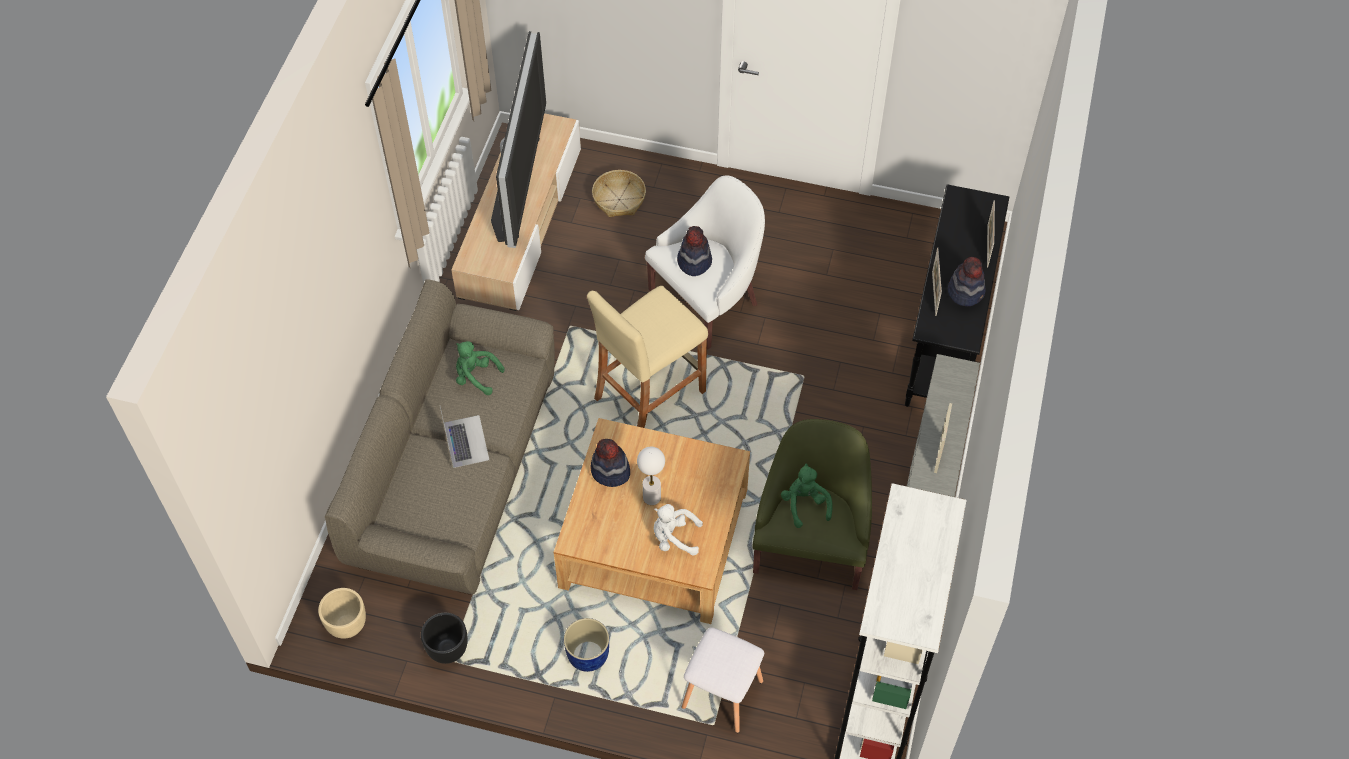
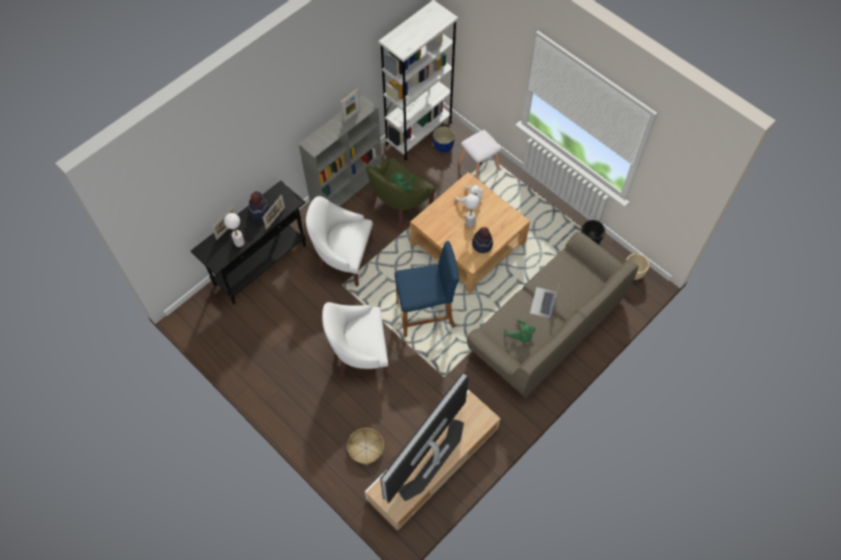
camera: 150 degrees left, 5 degrees up
blue planter [564,618,609,672] -> blue planter moved to [433,126,455,153]
beige stool [587,286,708,428] -> blue stool [394,241,459,337]
hat [677,226,712,276] -> none
none -> white table lamp [224,213,245,247]
none -> white armchair [306,196,373,287]

